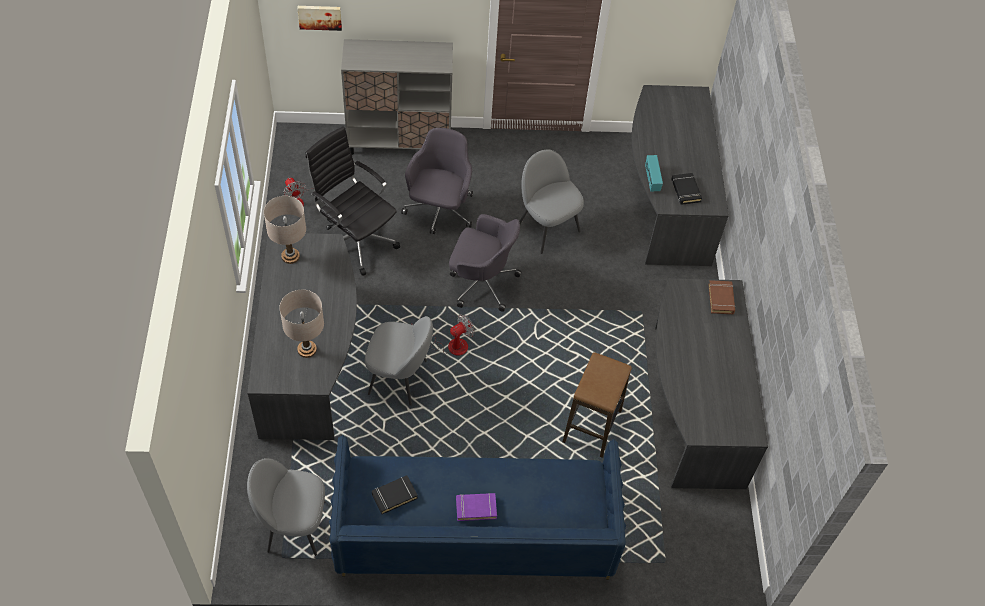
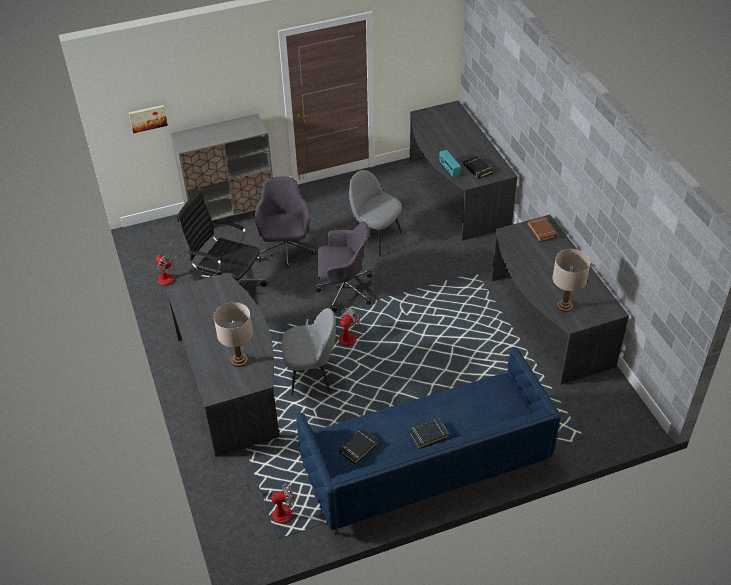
camera: 15 degrees left, 10 degrees down
grey chair [247,458,325,556] -> fan [244,483,294,524]
beige table lamp [264,196,306,264] -> beige table lamp moved to [552,249,591,312]
purple book [456,493,497,521] -> black book [409,418,449,449]
stool [563,352,632,458] -> none

